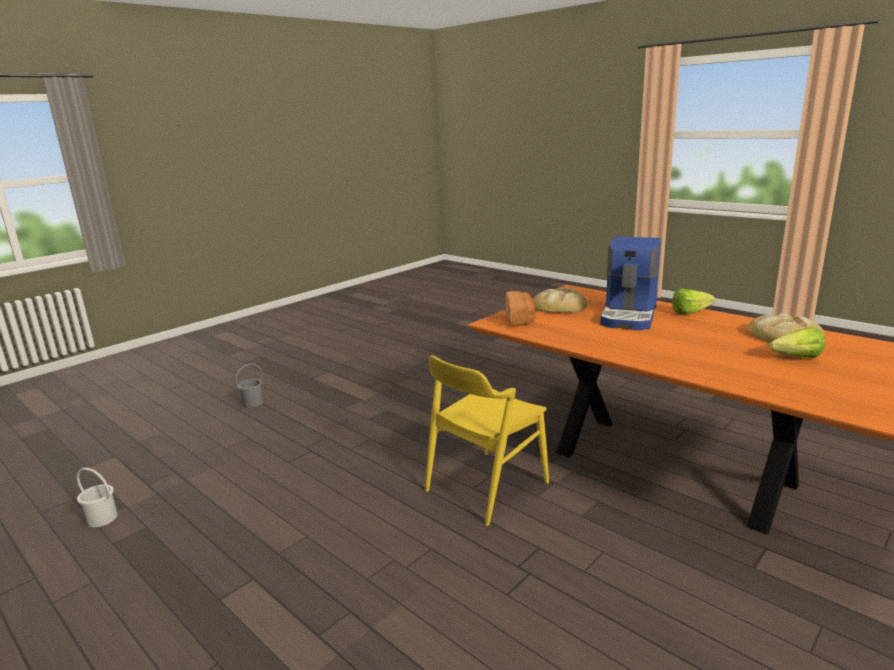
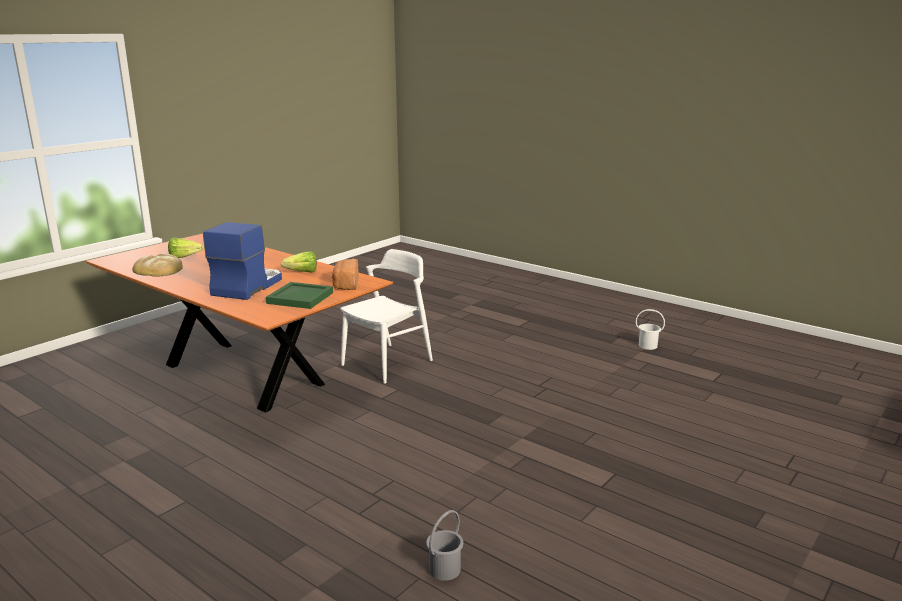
camera: 175 degrees right, 0 degrees up
grey bucket [235,363,263,408] -> grey bucket moved to [426,510,463,581]
yellow chair [425,355,549,526] -> white chair [340,249,433,384]
bread [533,288,587,313] -> green tray [266,282,333,309]
lettuce [672,289,715,315] -> lettuce moved to [281,251,317,273]

